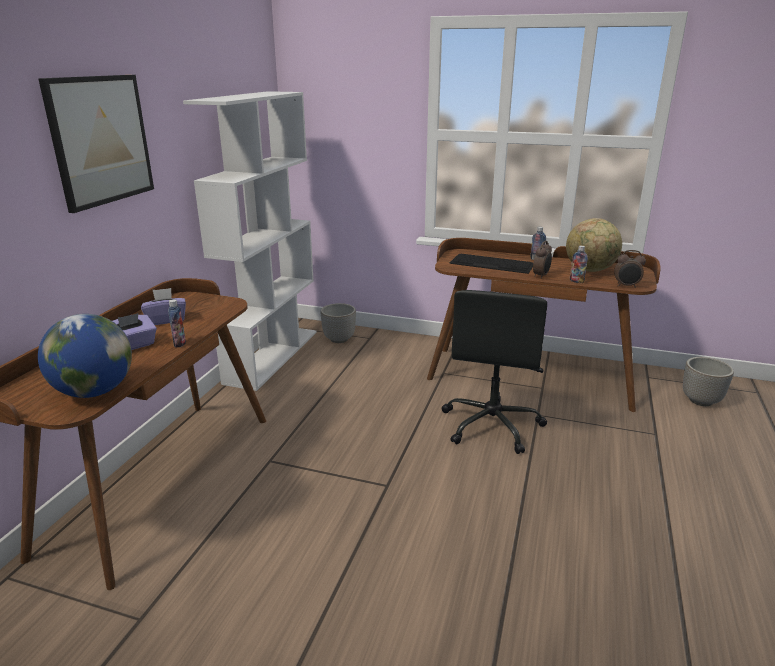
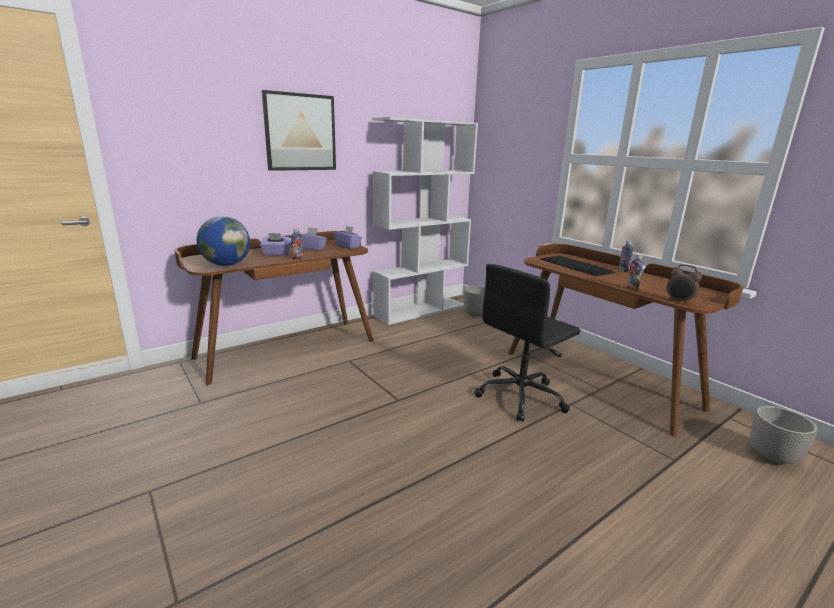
camera: 35 degrees right, 5 degrees down
alarm clock [533,241,552,279] -> none
globe [566,218,622,272] -> none
none -> purple tissue box [334,226,362,249]

